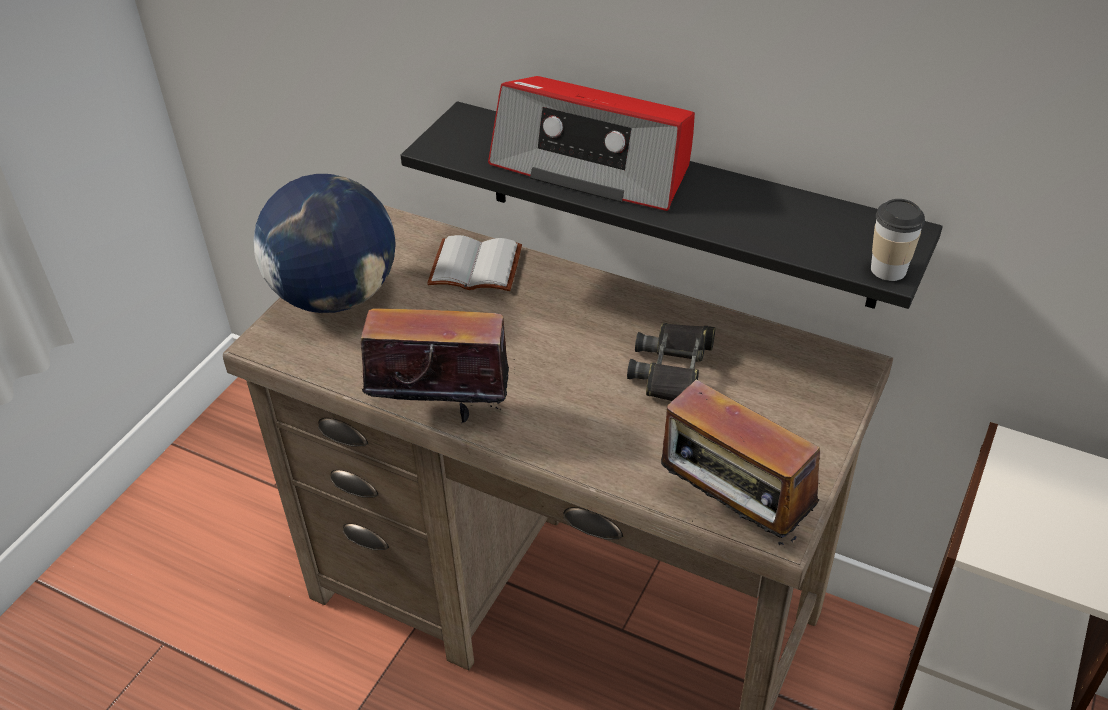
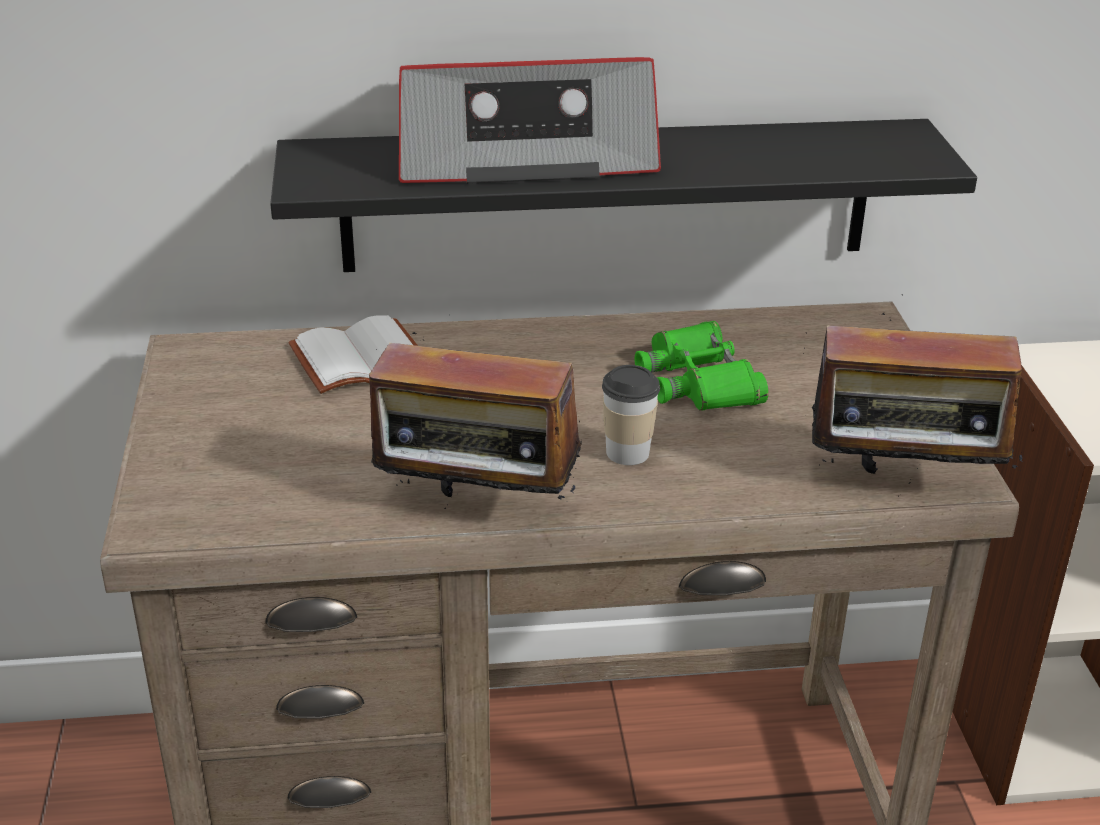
camera: 35 degrees left, 10 degrees down
globe [254,174,395,313] -> none
radio [361,284,515,423] -> radio turned 135 degrees counterclockwise [369,314,582,509]
black binoculars [627,323,715,401] -> green binoculars [635,321,769,411]
cup [871,199,925,281] -> cup moved to [602,365,660,465]

